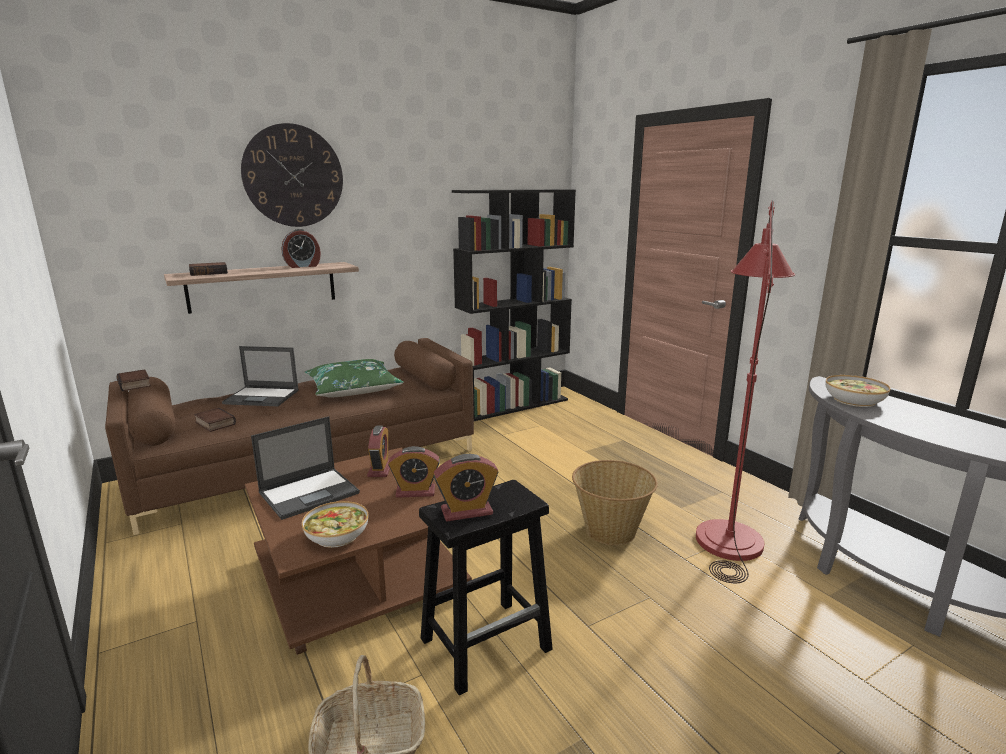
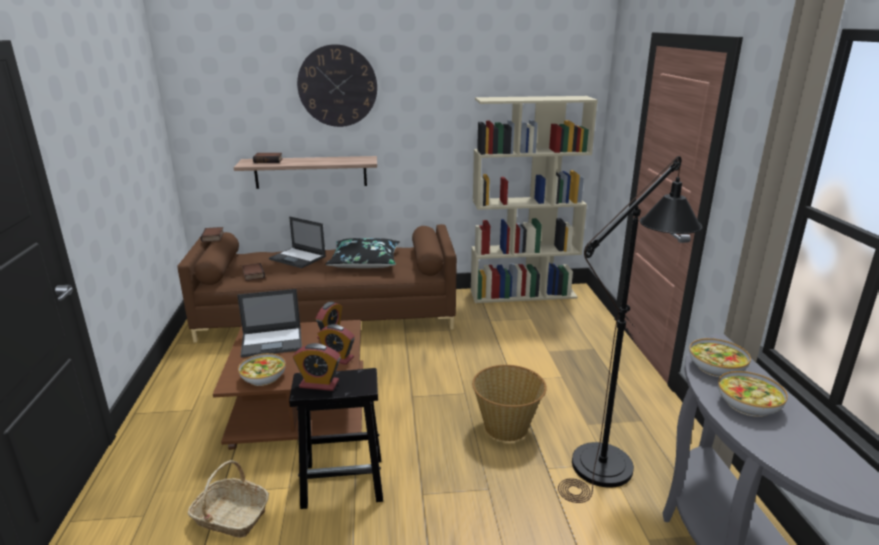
camera: 25 degrees right, 5 degrees up
alarm clock [281,229,321,268] -> none
green pillow [305,359,404,398] -> black pillow [325,238,400,268]
black bookcase [452,189,576,421] -> beige bookcase [471,96,598,303]
red floor lamp [696,200,795,583] -> black floor lamp [558,156,702,503]
none -> bowl [718,371,788,417]

